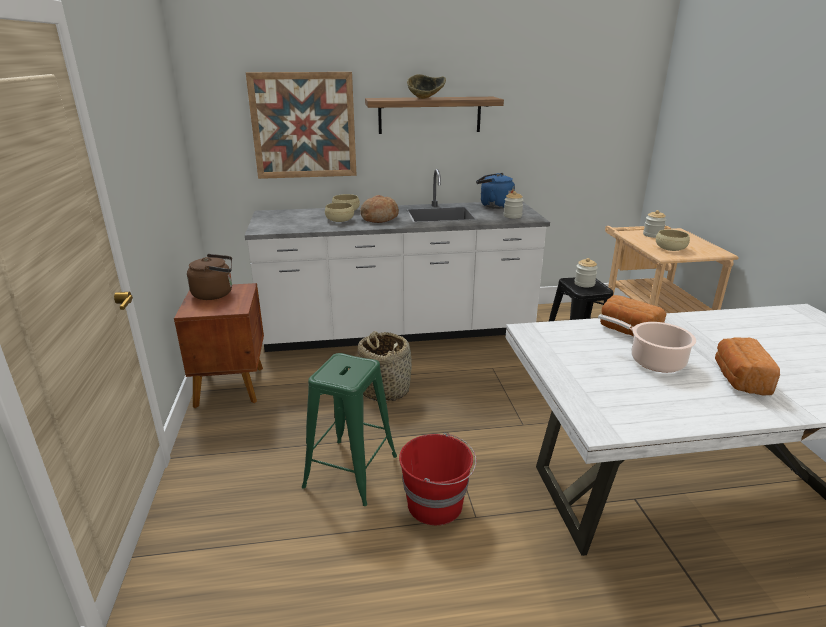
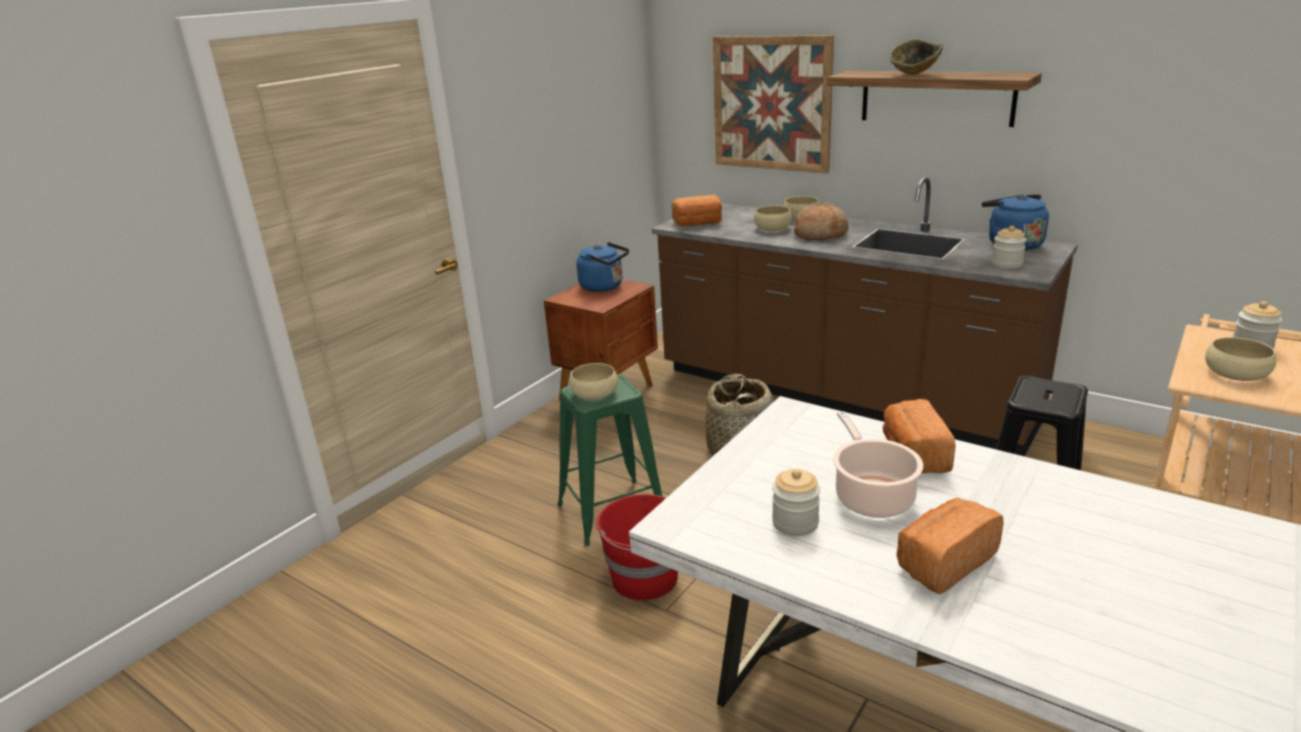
camera: 45 degrees right, 0 degrees up
brown kettle [187,254,232,300] -> blue kettle [577,242,629,292]
white counter [245,169,550,352] -> brown counter [652,177,1078,456]
jar [574,258,598,288] -> jar moved to [772,469,820,536]
none -> beige bowl [569,363,618,400]
none -> bread [672,195,722,226]

